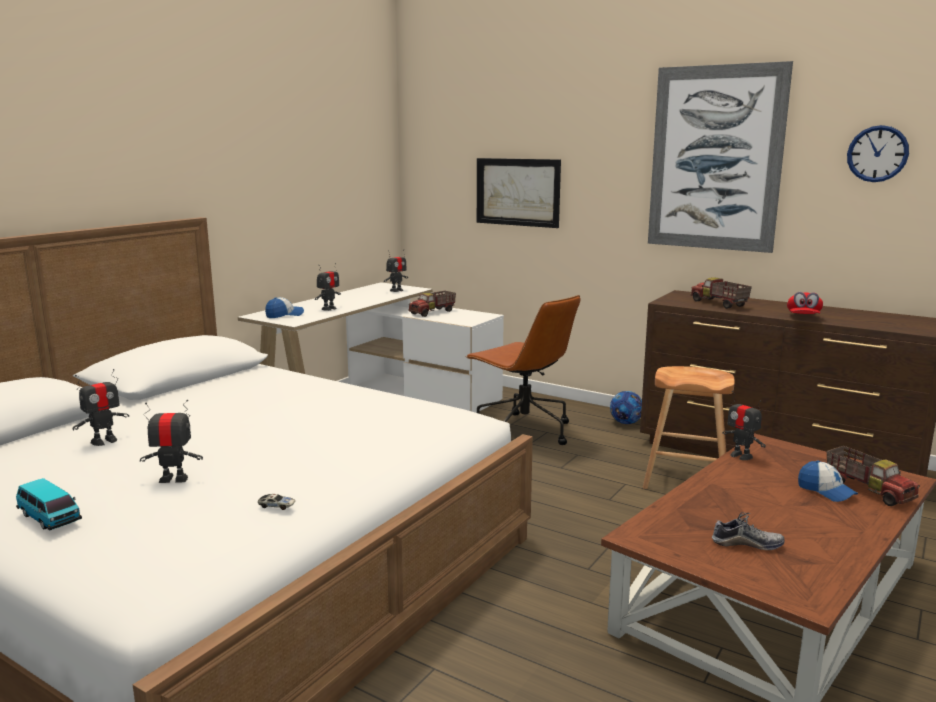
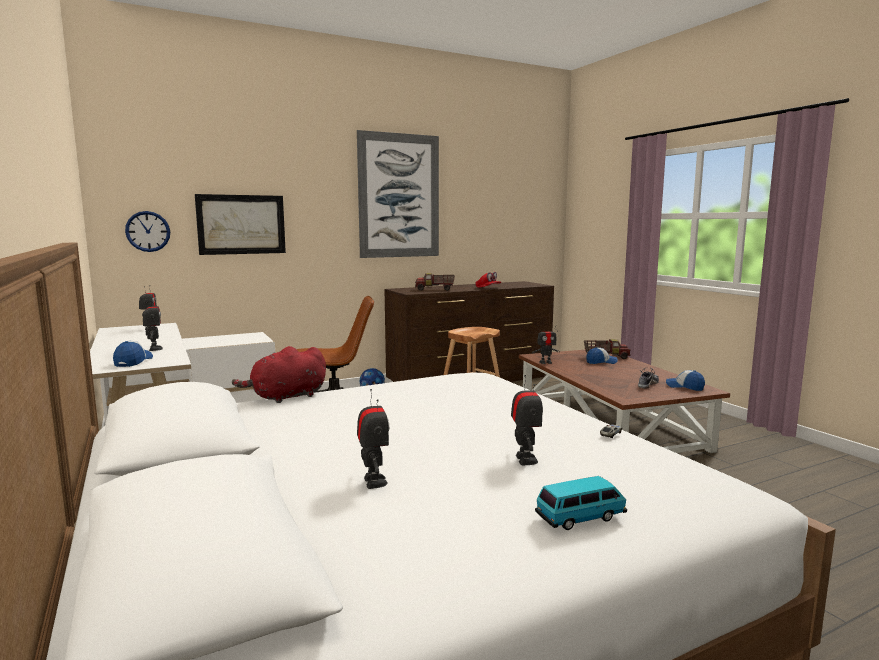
camera: 60 degrees left, 5 degrees down
toy robot [140,400,203,483] -> toy robot turned 150 degrees clockwise [511,375,543,465]
toy truck [409,291,456,317] -> none
wall clock [847,125,909,182] -> wall clock moved to [125,211,170,252]
none -> red plush toy [232,346,326,403]
none -> cap [666,370,705,391]

